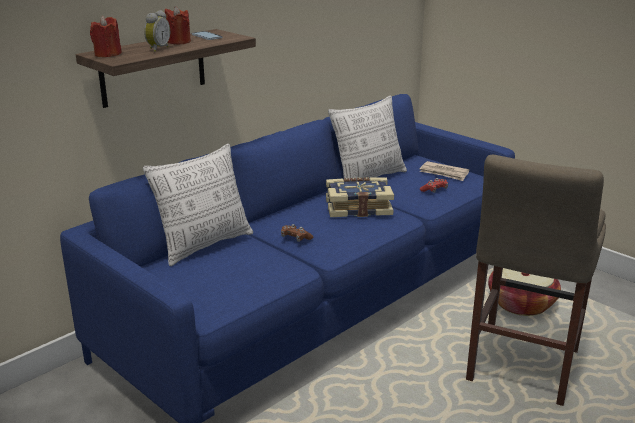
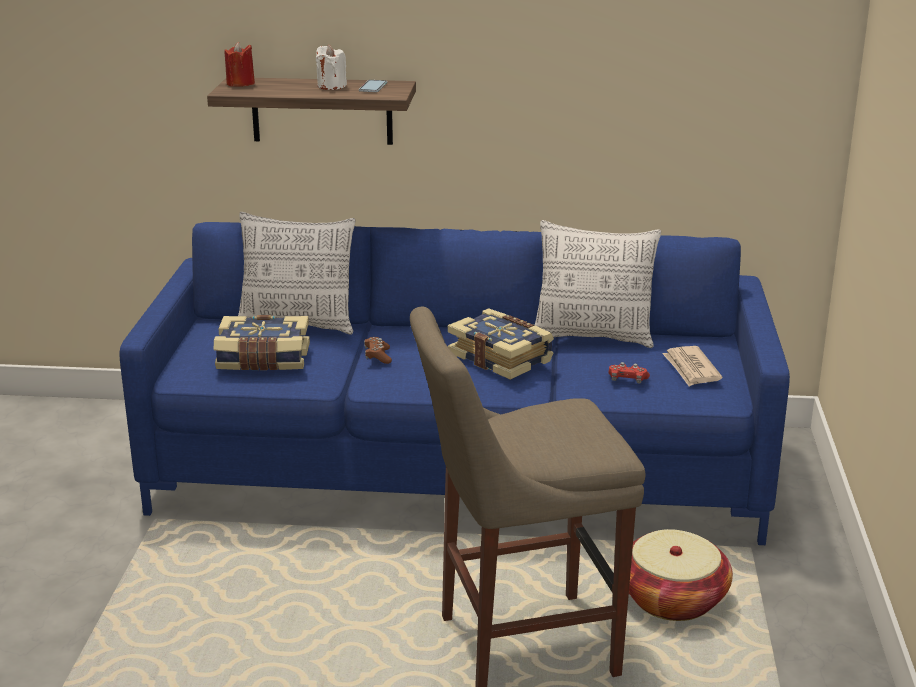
camera: 50 degrees right, 0 degrees up
alarm clock [144,10,170,52] -> none
red candle [165,6,191,44] -> white candle [316,45,347,90]
none -> book [214,315,310,370]

